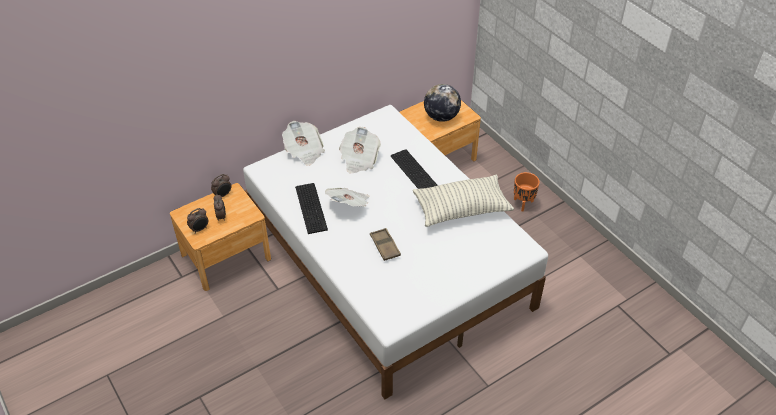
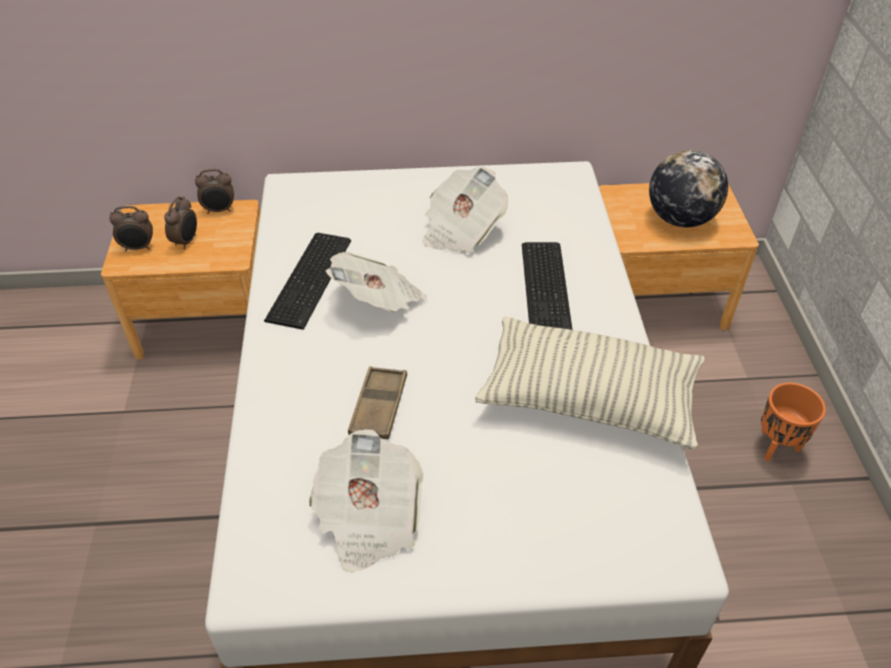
camera: 30 degrees right, 0 degrees up
newspaper [282,121,325,166] -> newspaper moved to [309,429,423,573]

